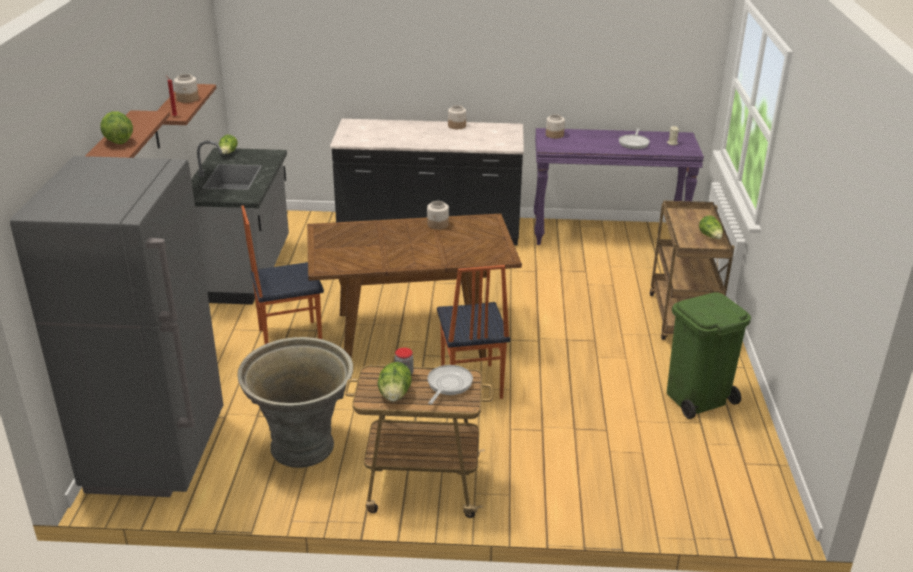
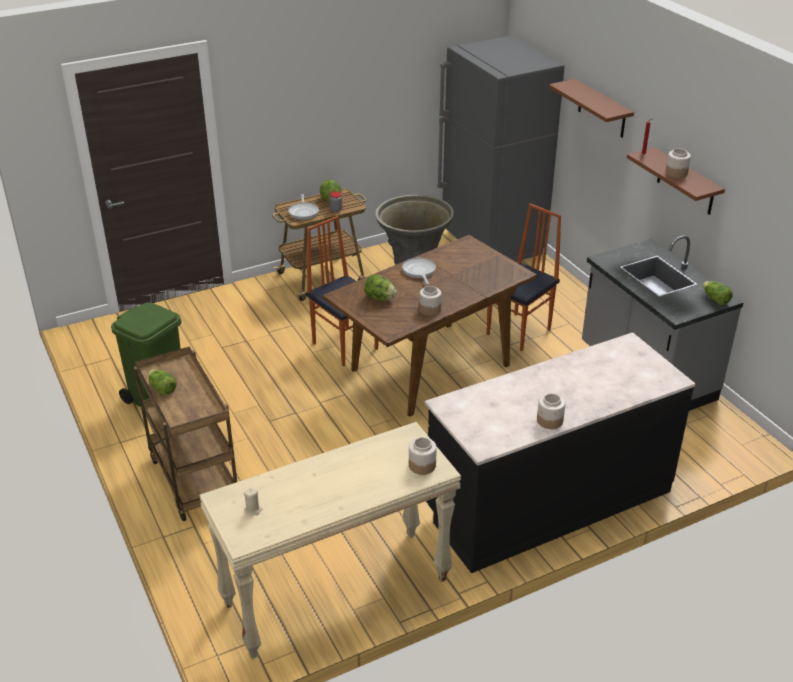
camera: 150 degrees right, 5 degrees up
lettuce [100,111,133,144] -> lettuce moved to [364,274,397,301]
purple console table [534,128,704,245] -> beige console table [199,422,461,659]
frying pan [619,128,650,149] -> frying pan moved to [402,258,436,285]

